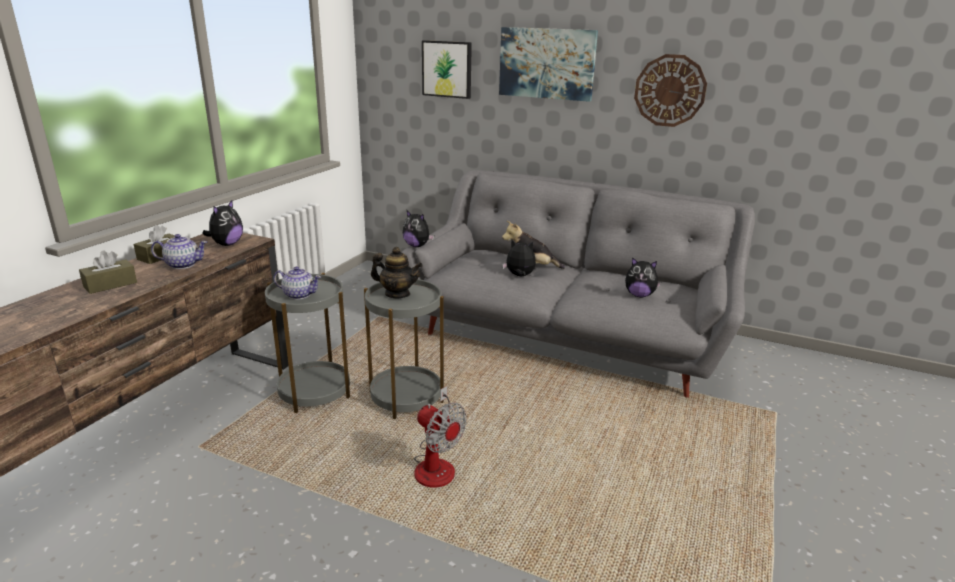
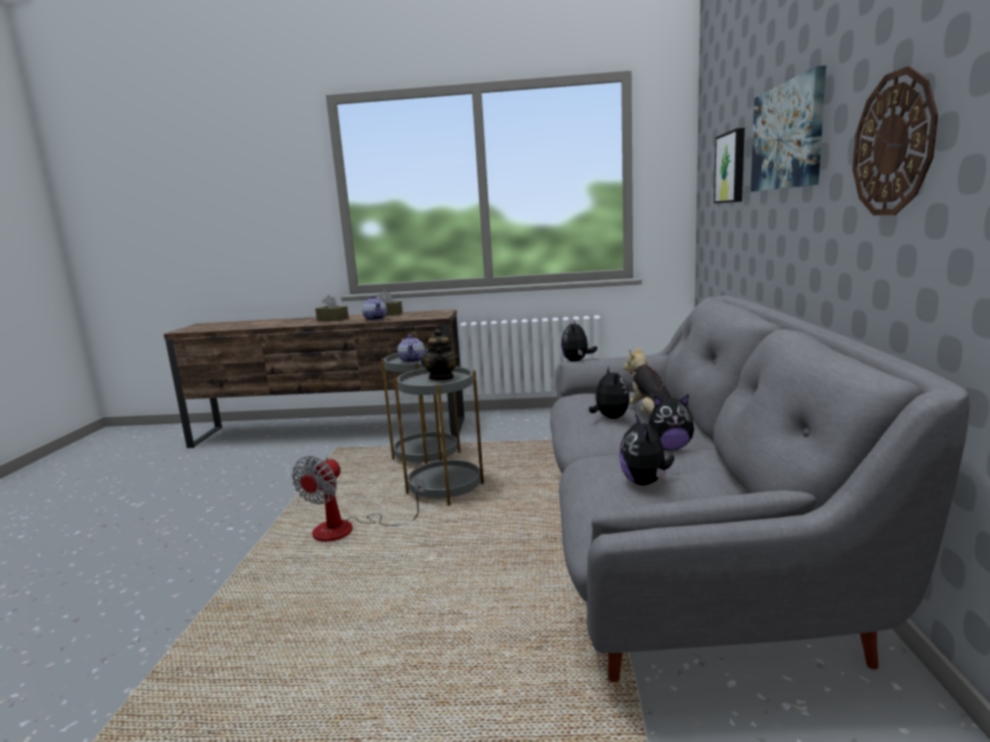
camera: 70 degrees right, 10 degrees down
plush toy [202,199,243,246] -> plush toy moved to [649,394,694,450]

